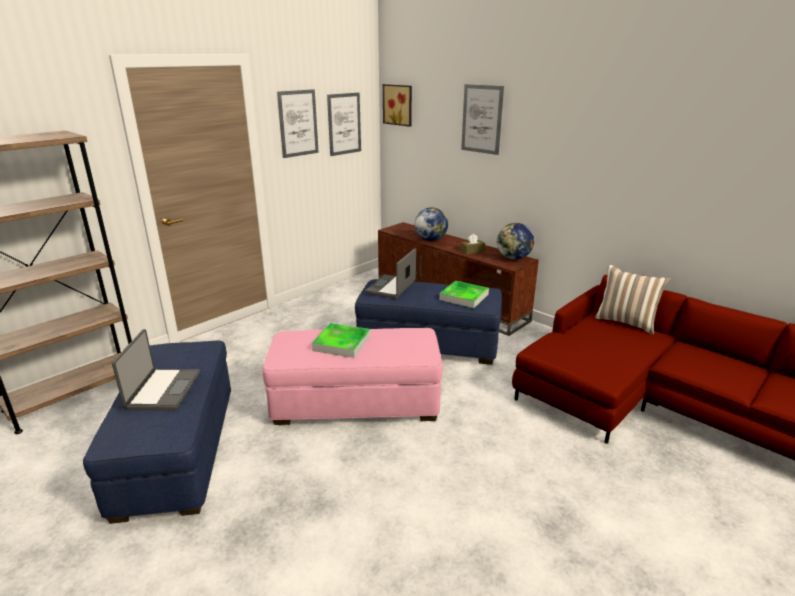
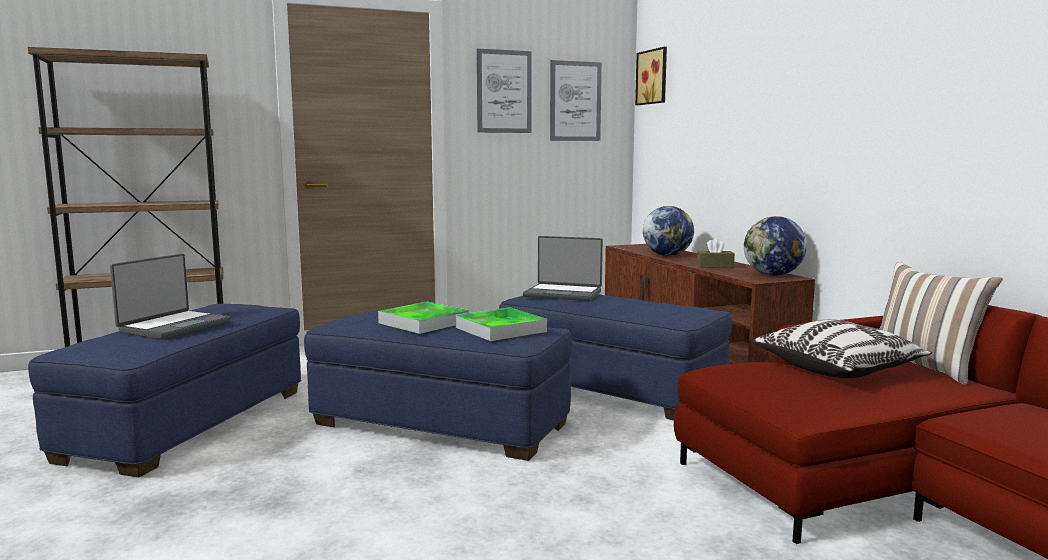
camera: 25 degrees right, 15 degrees down
pink ottoman [263,328,443,425] -> blue ottoman [304,311,572,461]
laptop [365,248,416,299] -> laptop turned 120 degrees counterclockwise [523,236,603,301]
tray [439,280,489,308] -> tray moved to [456,307,547,341]
picture [461,84,504,155] -> none
none -> pillow [753,319,932,378]

